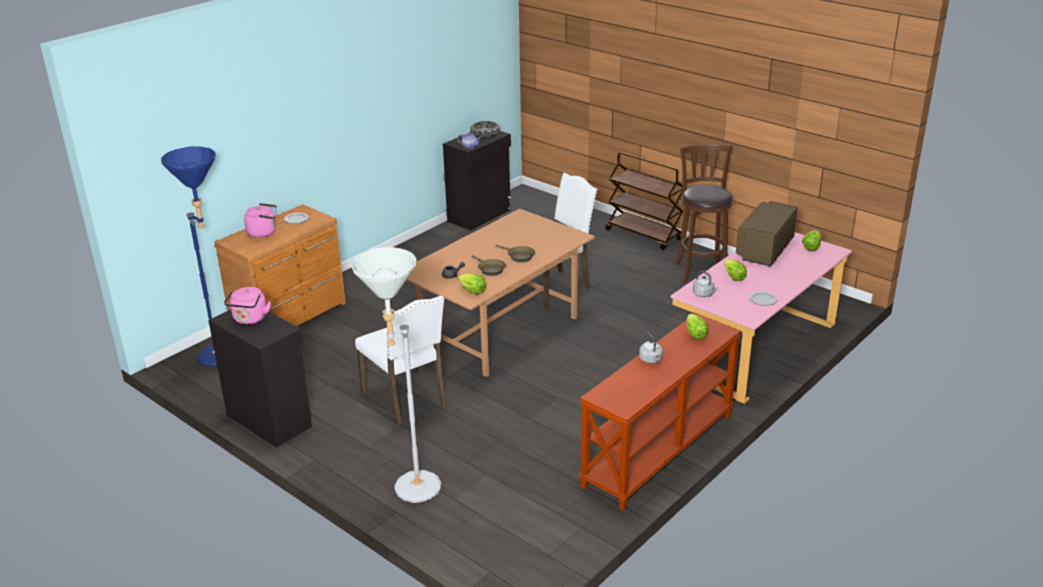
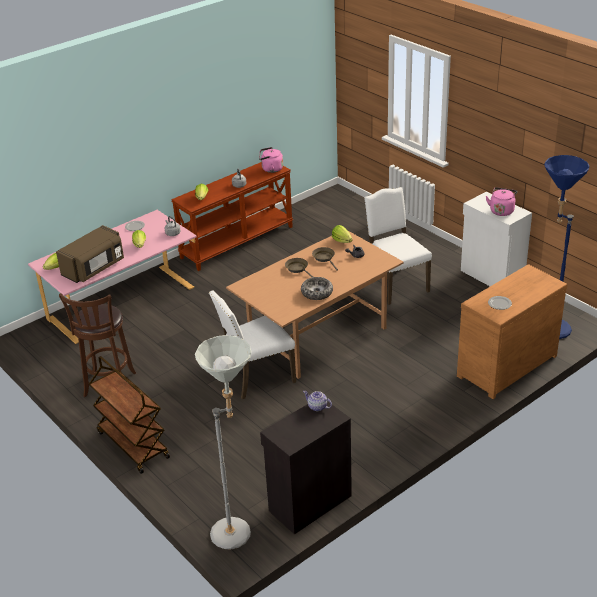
camera: 170 degrees left, 5 degrees up
black cabinet [208,310,312,448] -> white cabinet [461,192,532,286]
pink kettle [244,203,276,238] -> pink kettle moved to [259,147,283,173]
grey floor lamp [351,247,441,503] -> grey floor lamp moved to [195,335,252,550]
bowl [470,121,500,139] -> bowl moved to [301,277,333,300]

